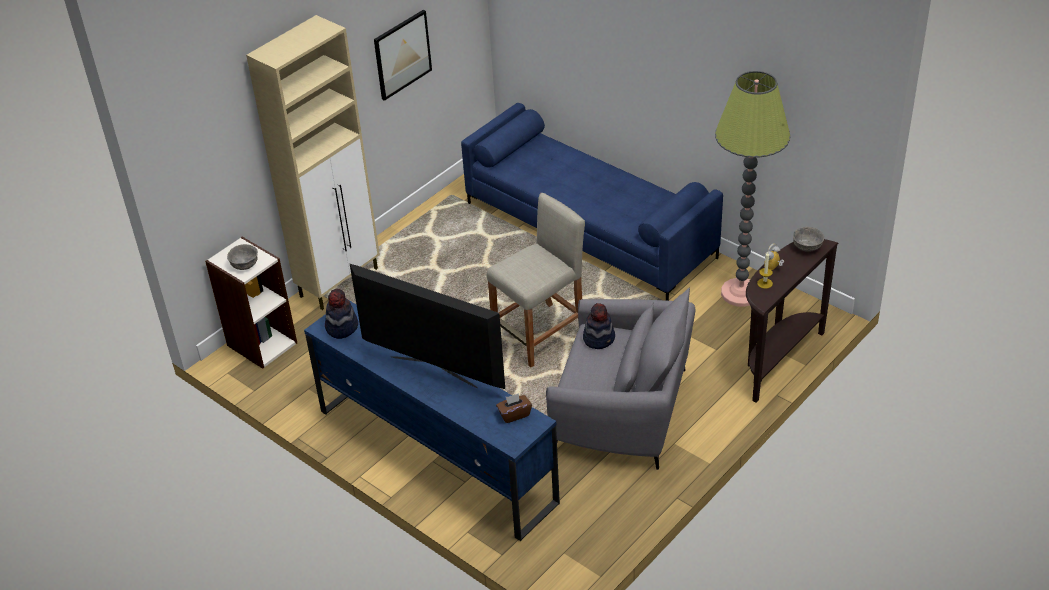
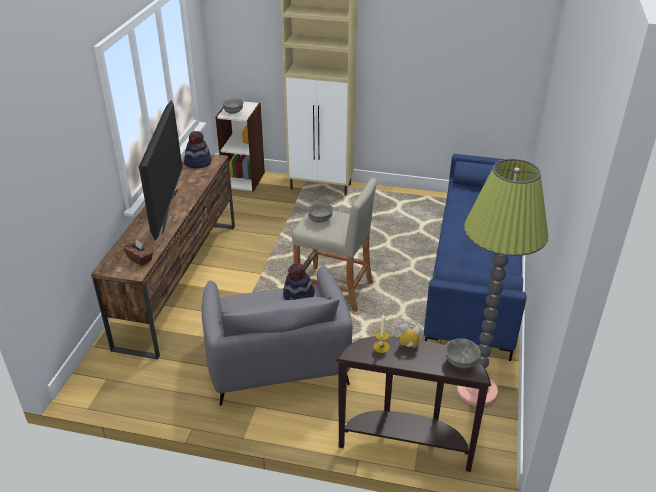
camera: 60 degrees right, 5 degrees down
blue tv stand [304,301,560,541] -> brown tv stand [91,154,235,360]
picture [374,10,432,101] -> none
none -> grey bowl [307,203,334,223]

